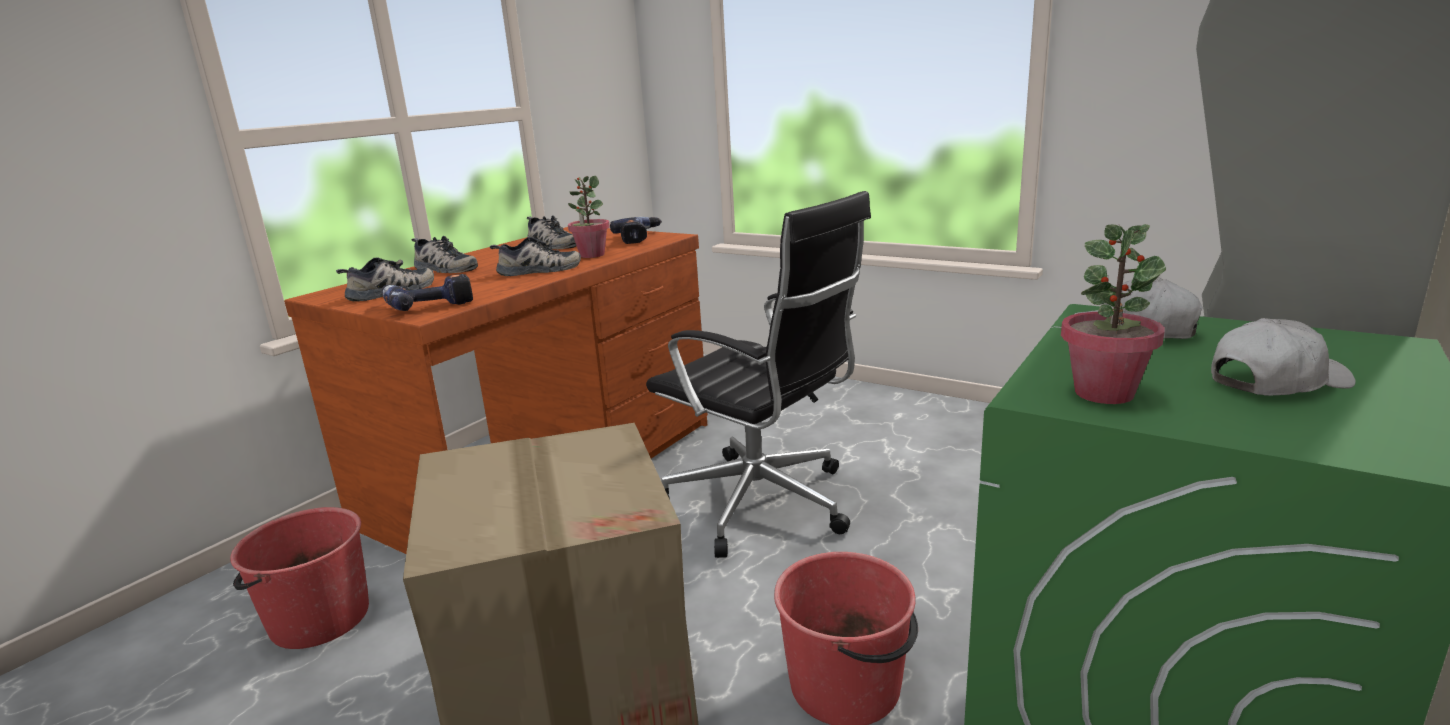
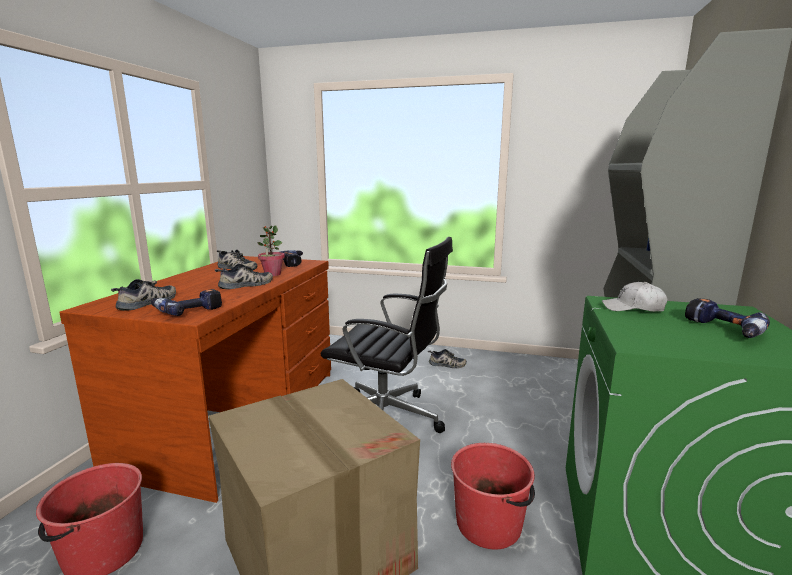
camera: 20 degrees left, 5 degrees down
shoe [411,236,478,273] -> shoe moved to [428,349,467,368]
potted plant [1061,224,1166,404] -> none
white cap [1211,318,1356,396] -> power drill [685,298,770,338]

